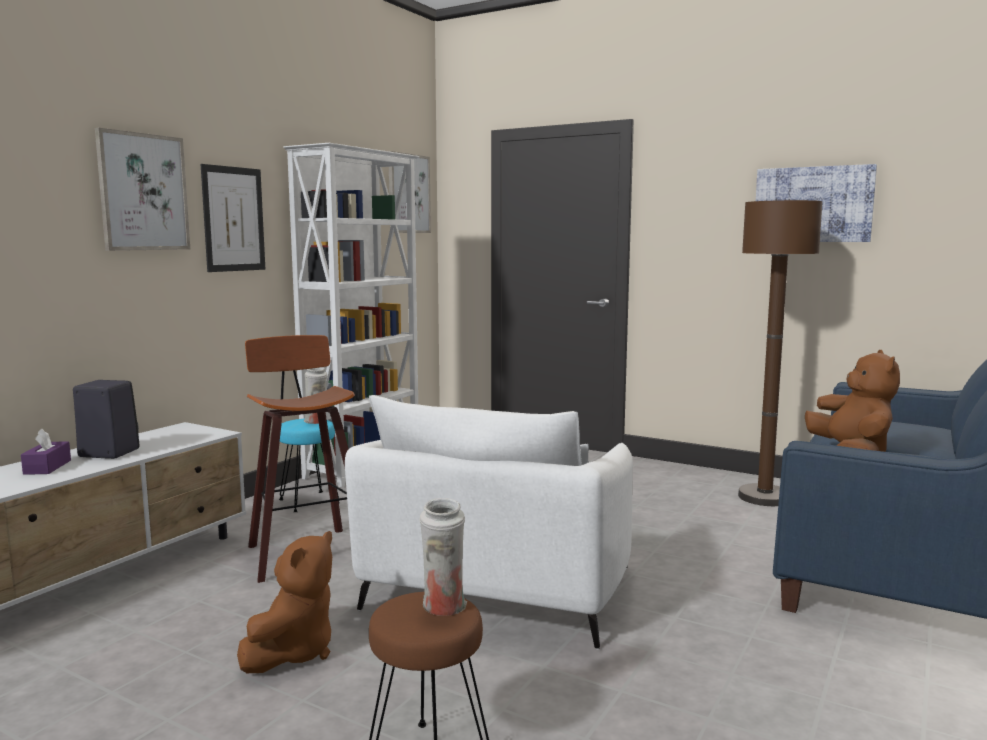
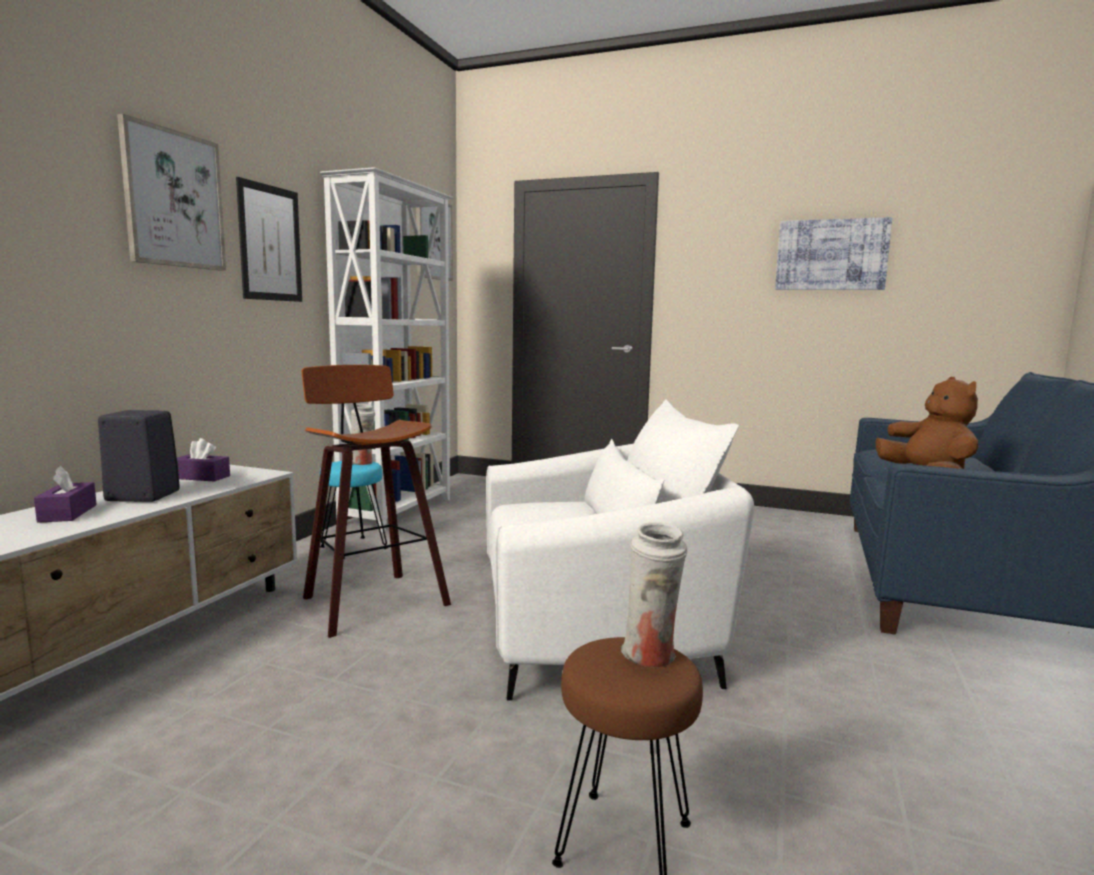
camera: 10 degrees left, 0 degrees up
brown plush toy [237,531,332,673] -> none
white armchair [345,395,633,650] -> white armchair turned 105 degrees counterclockwise [486,399,754,702]
brown floor lamp [738,200,823,506] -> none
none -> purple tissue box [177,438,230,482]

